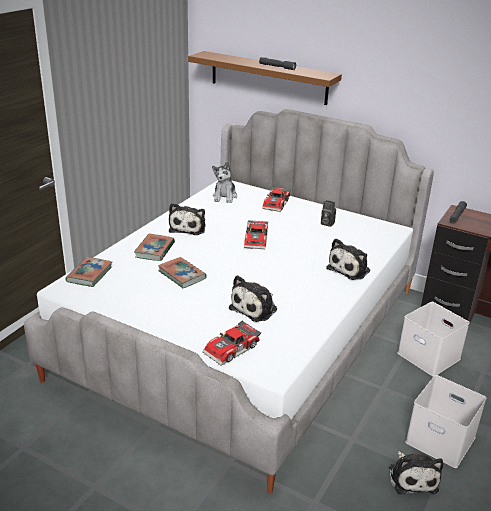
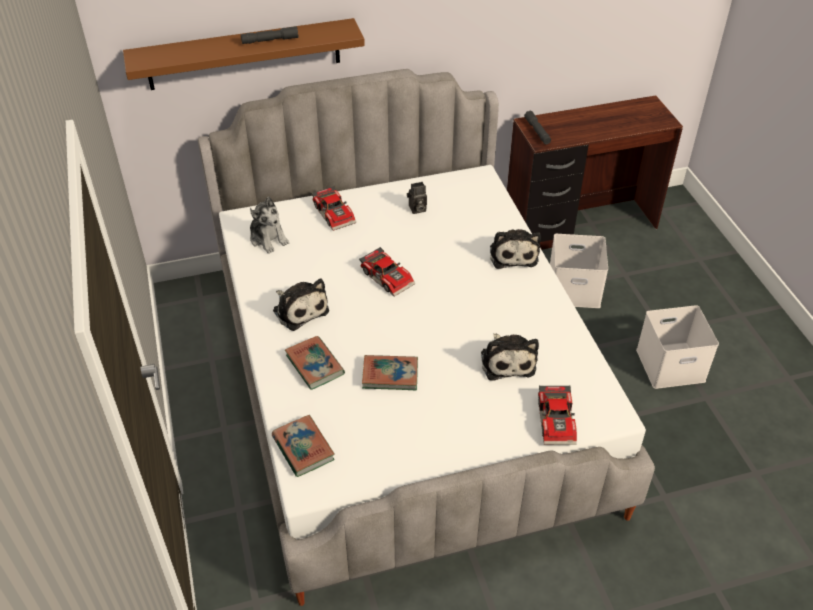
camera: 45 degrees left, 15 degrees up
plush toy [389,451,443,494] -> none

